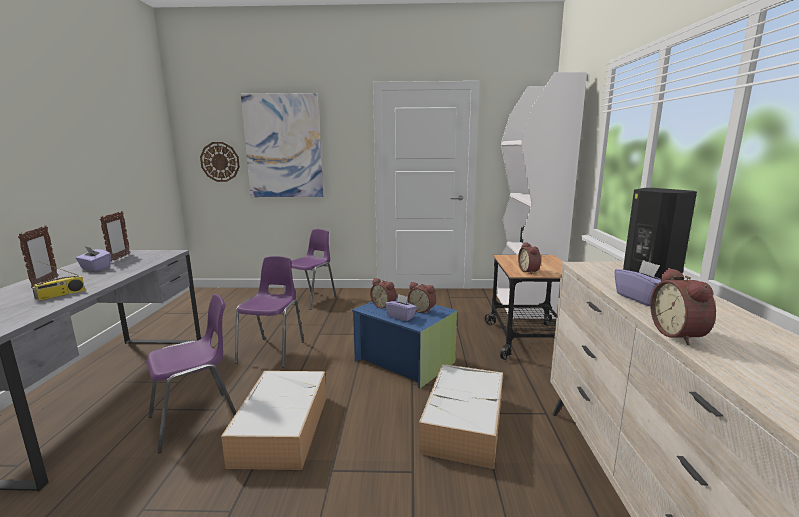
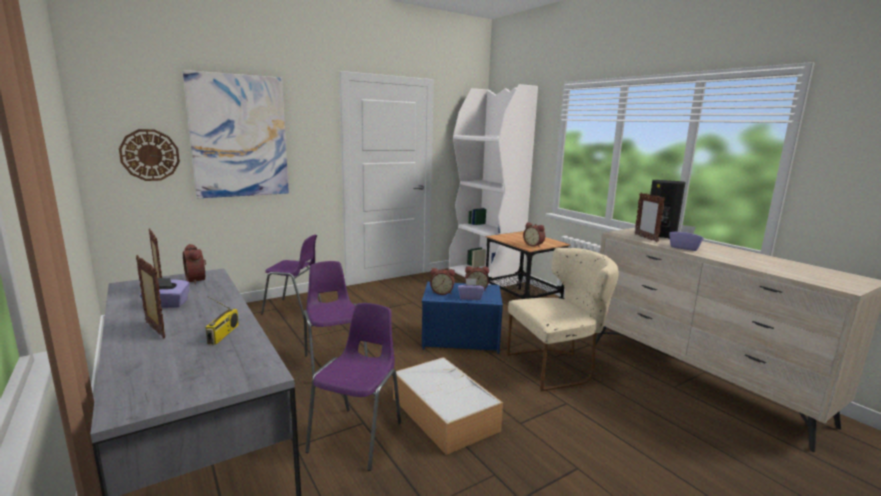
camera: 35 degrees left, 0 degrees up
purple chair [283,229,337,310] -> purple chair turned 105 degrees clockwise [261,235,322,318]
storage box [419,364,503,469] -> beige chair [507,248,619,391]
alarm clock [650,268,716,345] -> alarm clock moved to [183,244,206,285]
none -> picture frame [635,193,665,242]

